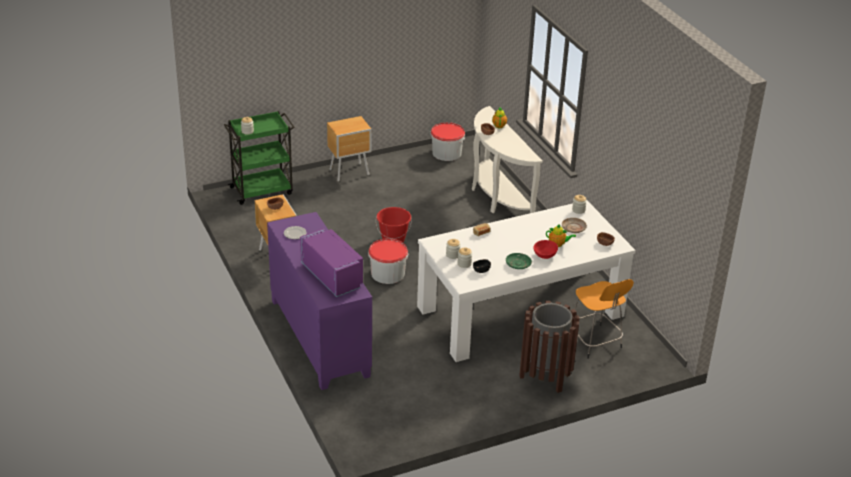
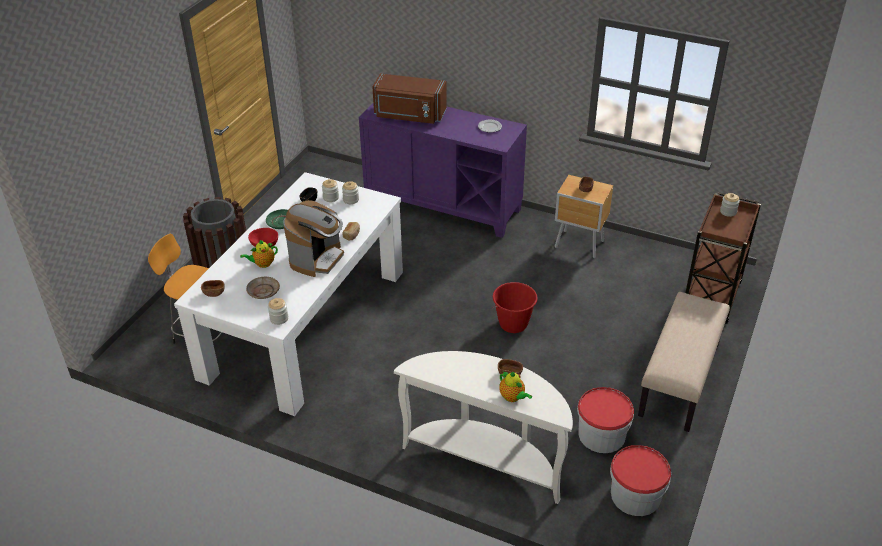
camera: 140 degrees right, 5 degrees up
green cart [224,111,295,205] -> brown cart [685,192,761,324]
purple microwave [300,229,363,297] -> brown microwave [372,73,447,124]
brown nightstand [327,116,371,182] -> beige bench [638,292,730,432]
bucket [368,238,408,284] -> bucket moved to [577,387,634,453]
none -> coffee machine [283,200,344,277]

